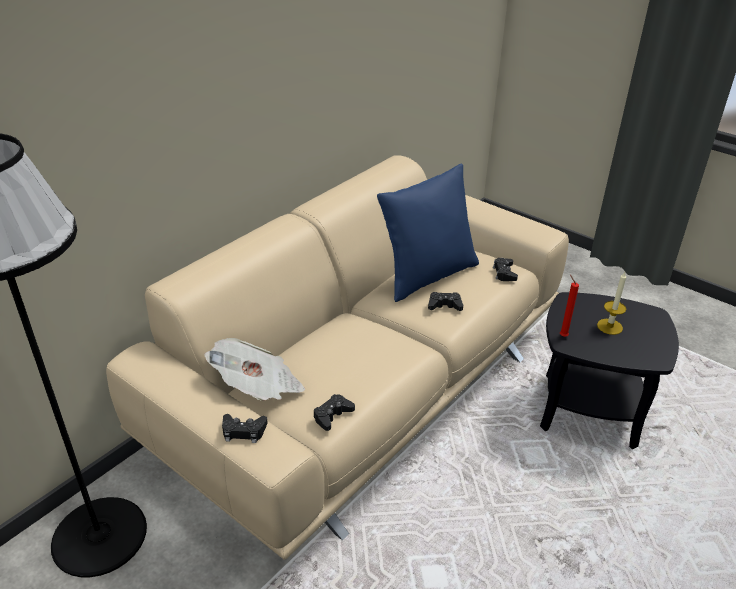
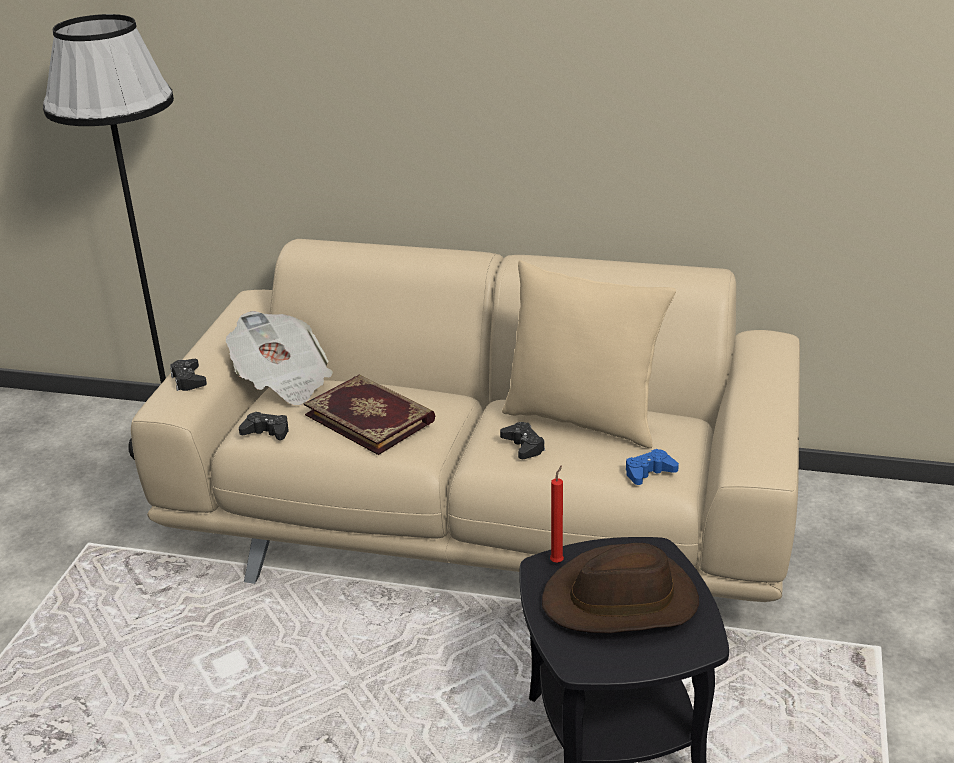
camera: 65 degrees right, 5 degrees down
blue pillow [377,164,479,302] -> beige pillow [502,260,676,448]
black game controller [493,258,518,281] -> blue game controller [626,449,679,485]
candle [597,272,626,335] -> brown hat [542,543,699,633]
none -> book [304,375,435,455]

